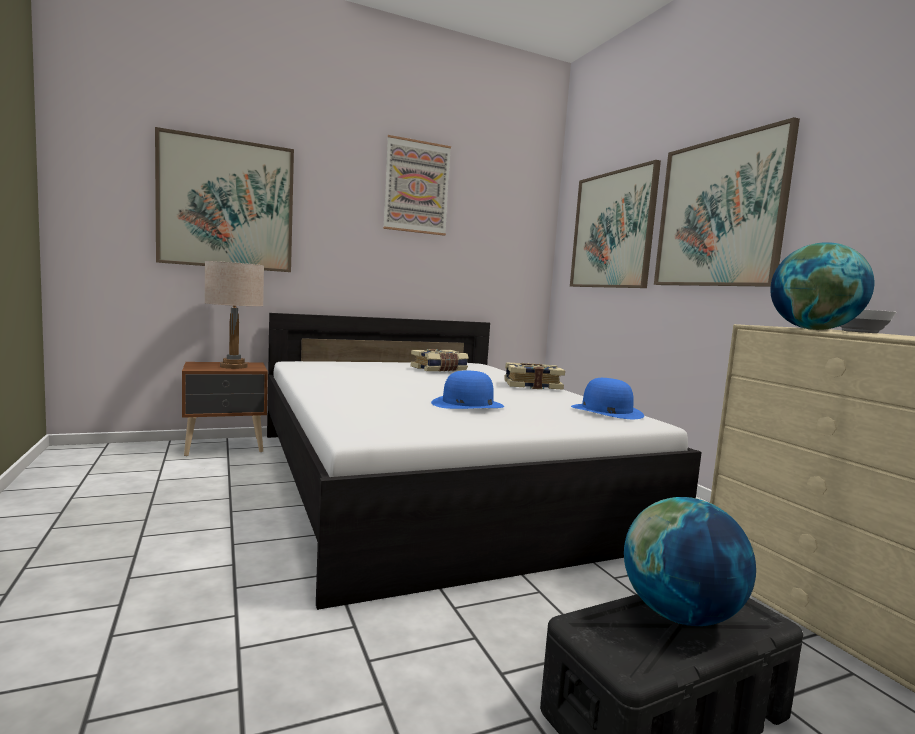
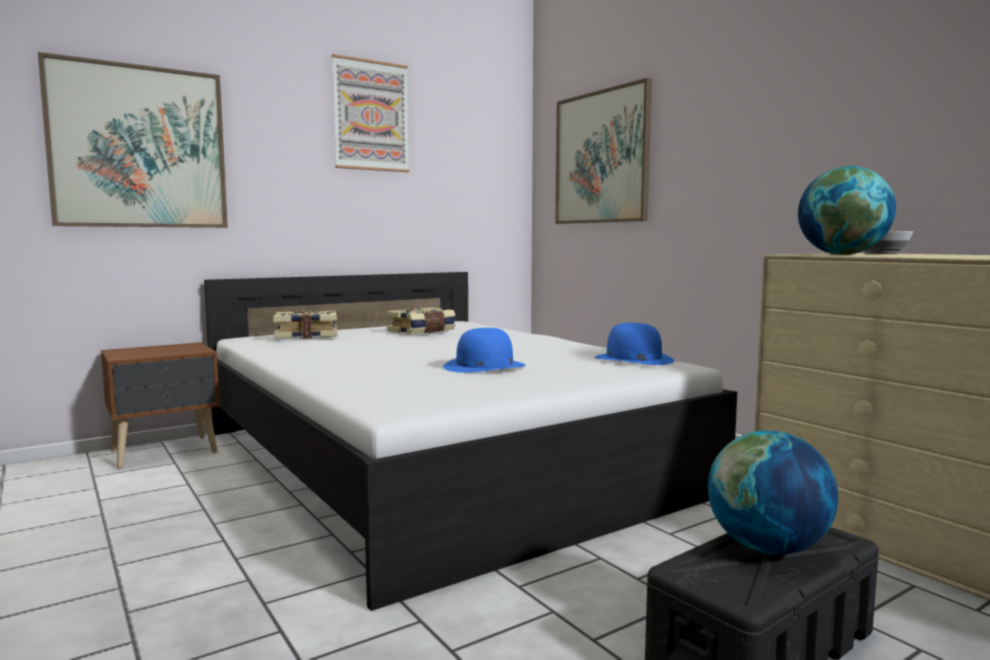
camera: 10 degrees left, 0 degrees up
beige table lamp [205,261,264,369] -> none
book [505,362,565,390] -> book moved to [273,310,337,339]
picture [654,117,800,287] -> none

